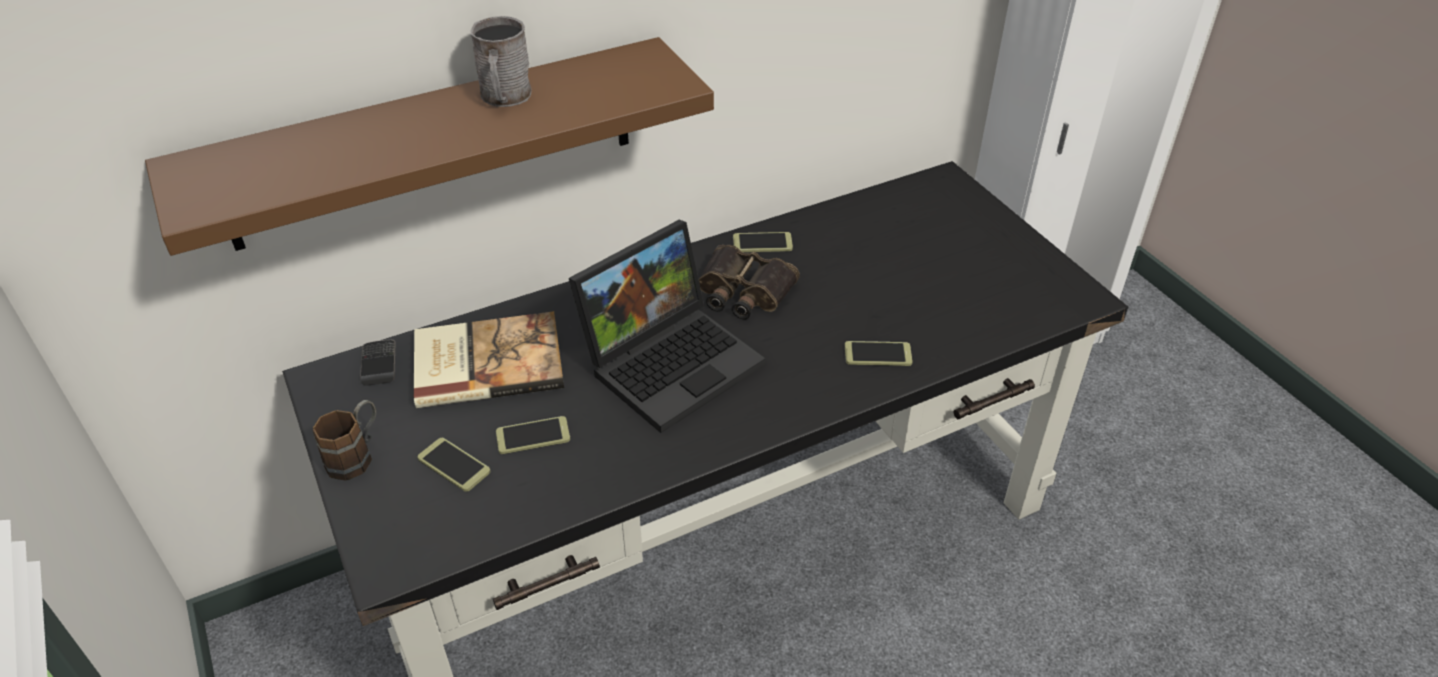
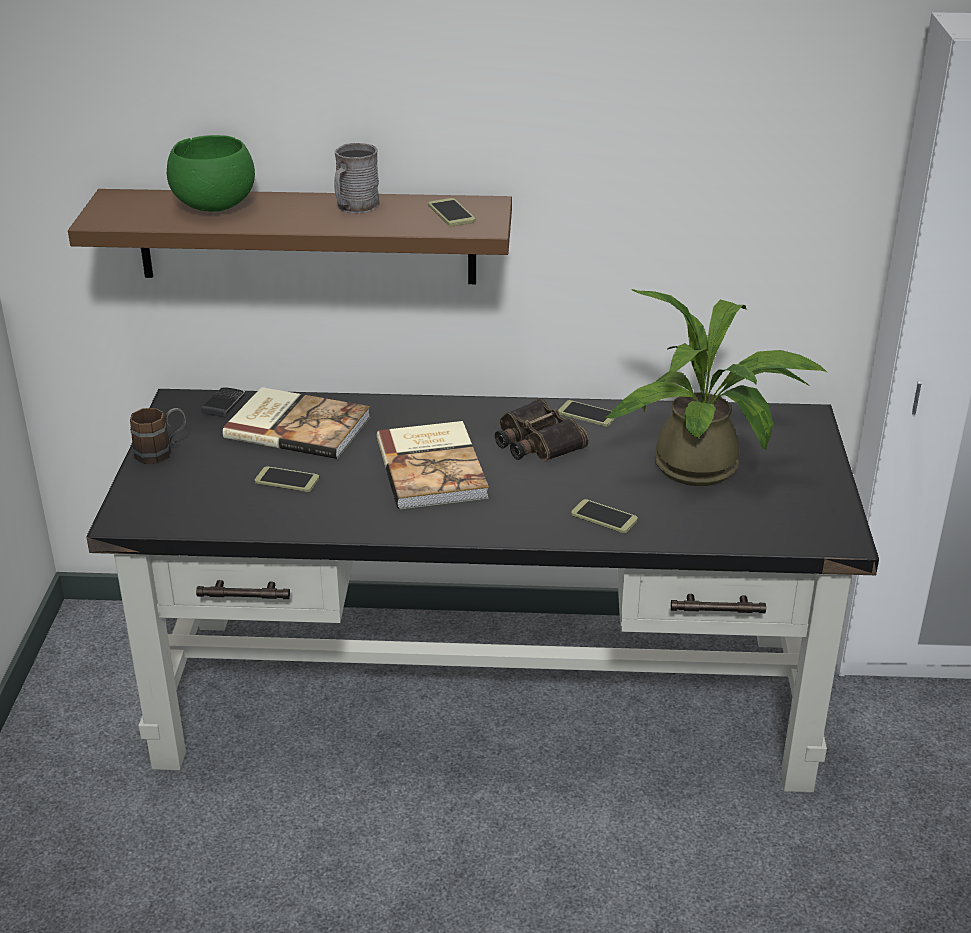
camera: 30 degrees right, 10 degrees down
phone [417,438,490,492] -> phone moved to [428,198,475,226]
laptop [569,220,765,433] -> book [377,421,489,509]
none -> green bowl [167,135,255,212]
none -> potted plant [605,289,828,486]

